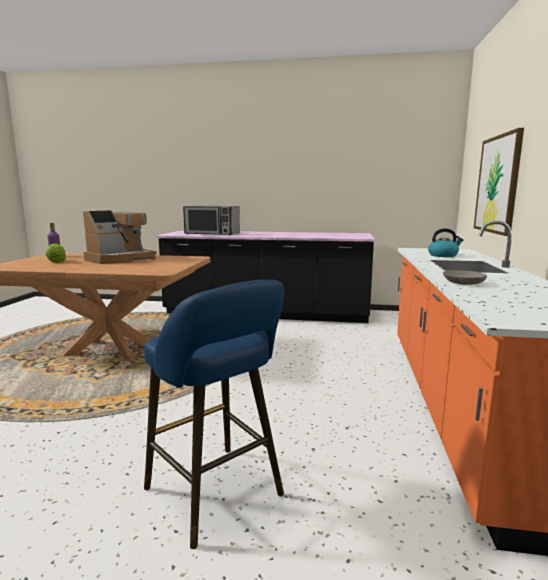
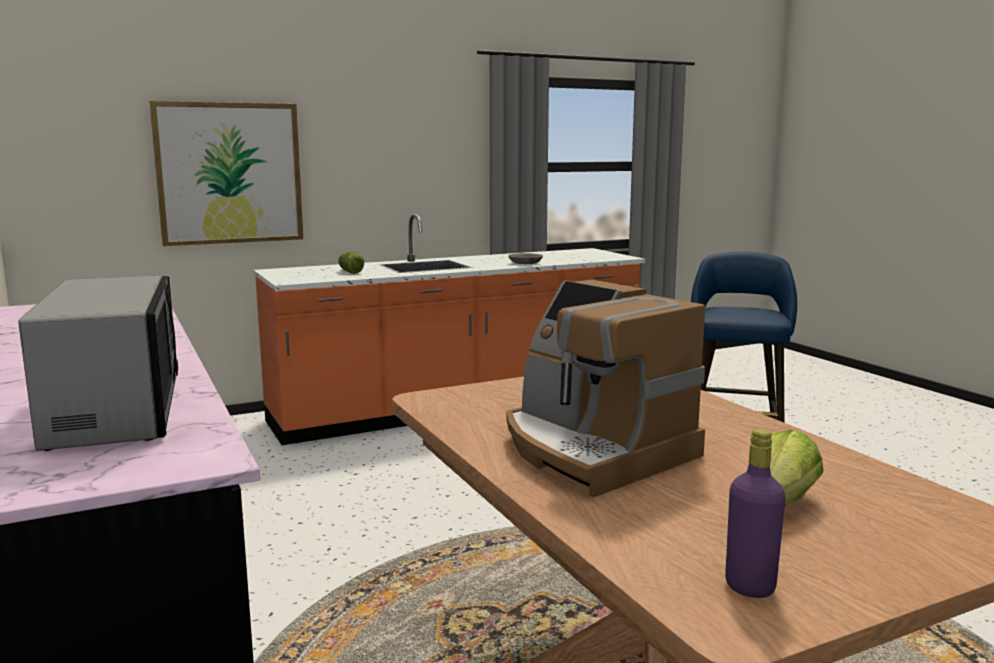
camera: 125 degrees left, 0 degrees up
coffee machine [83,210,157,264] -> coffee machine turned 135 degrees counterclockwise [506,280,705,497]
kettle [428,228,463,257] -> lettuce [338,252,364,274]

